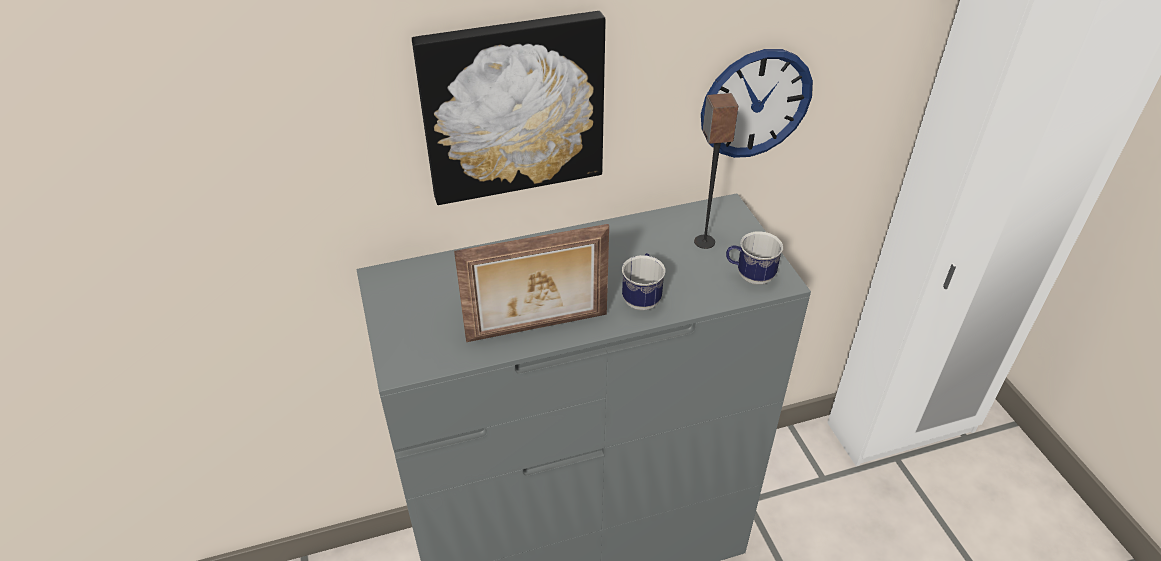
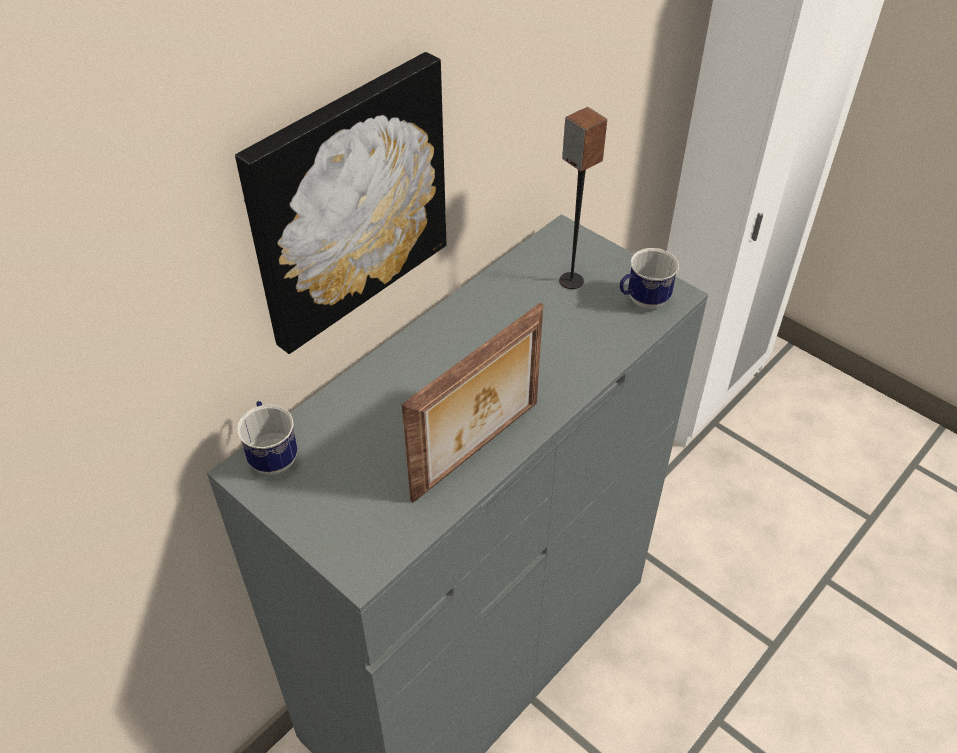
camera: 30 degrees left, 5 degrees up
mug [622,253,666,311] -> mug moved to [237,401,297,475]
wall clock [701,49,813,158] -> none

